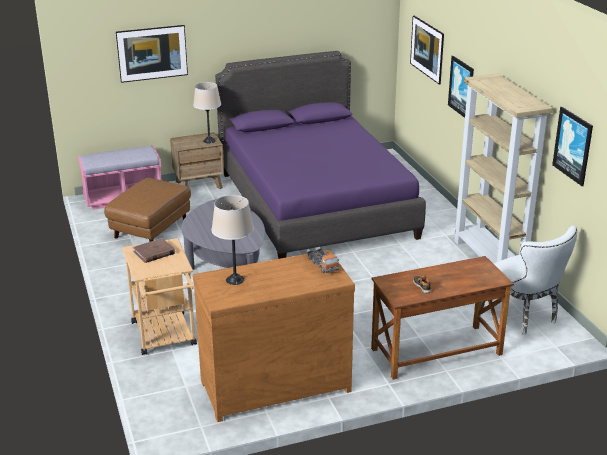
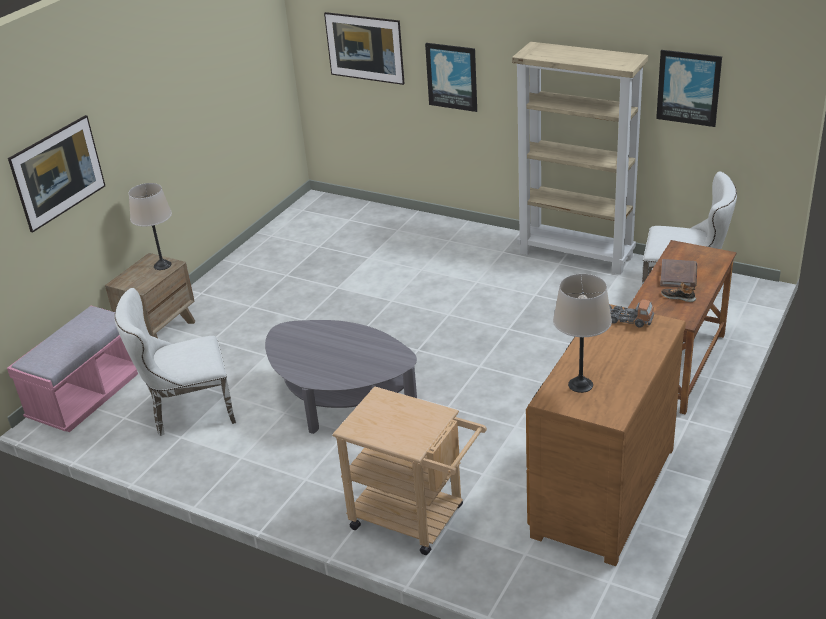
camera: 40 degrees left, 5 degrees up
brown ottoman [104,178,191,242] -> white chair [114,288,236,436]
brown book [133,238,175,263] -> brown book moved to [660,259,697,288]
purple bed [215,51,426,259] -> none

